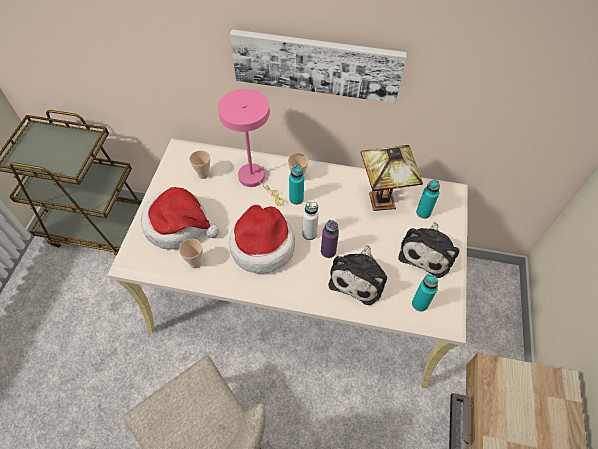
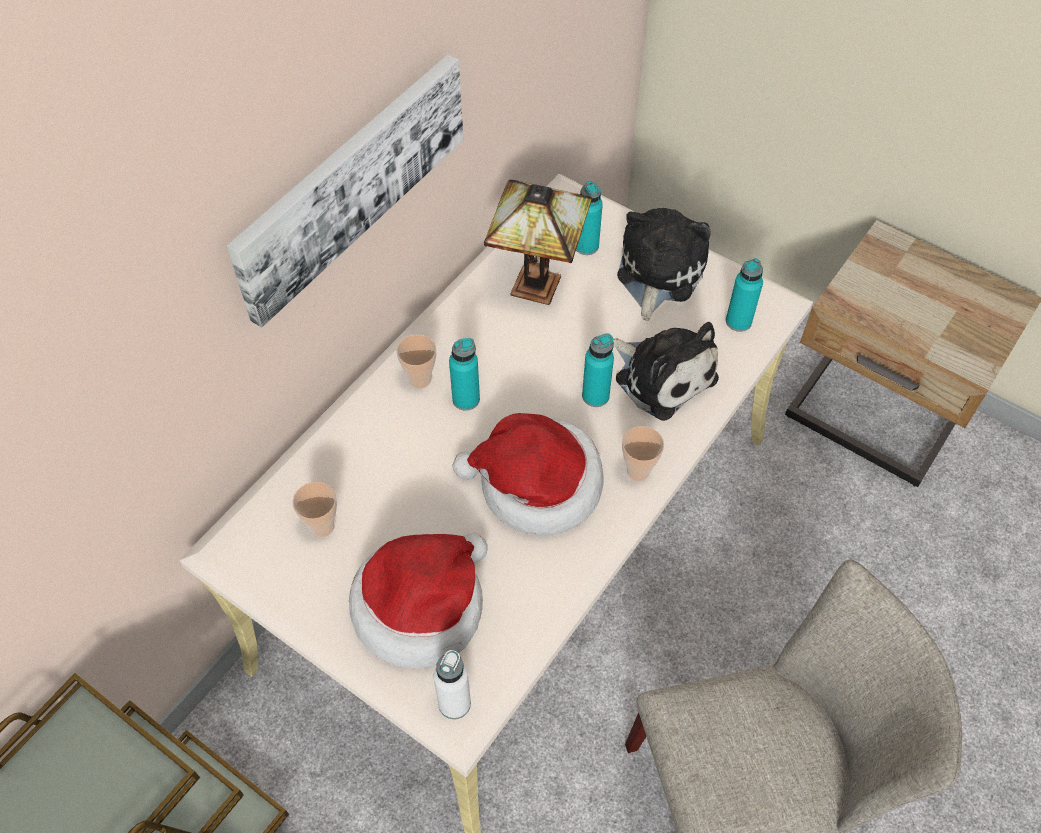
camera: 65 degrees left, 0 degrees up
cup [179,239,203,268] -> cup moved to [622,426,664,481]
pink table lamp [218,89,284,206] -> none
white bottle [302,201,319,240] -> white bottle moved to [433,650,471,719]
purple bottle [321,220,339,258] -> turquoise bottle [582,333,614,407]
plush toy [398,222,460,278] -> plush toy turned 120 degrees counterclockwise [617,208,711,321]

